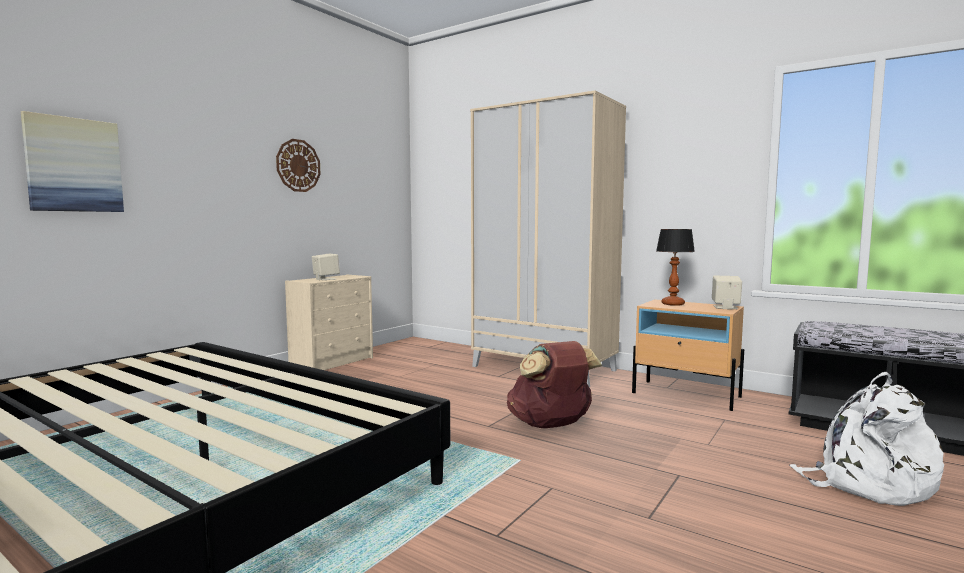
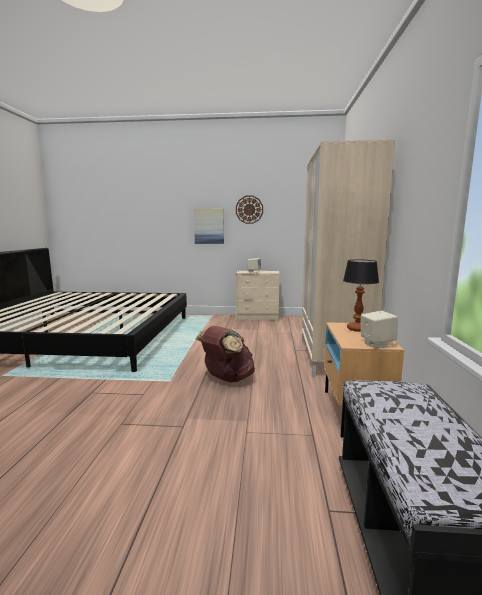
camera: 60 degrees right, 5 degrees up
picture [21,111,124,212] -> picture moved to [194,208,224,244]
white backpack [789,372,944,506] -> none

